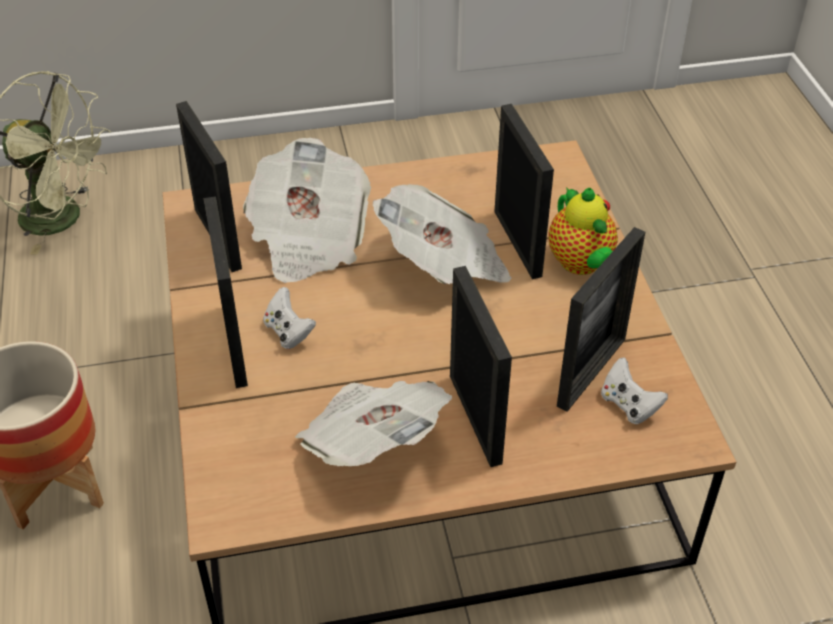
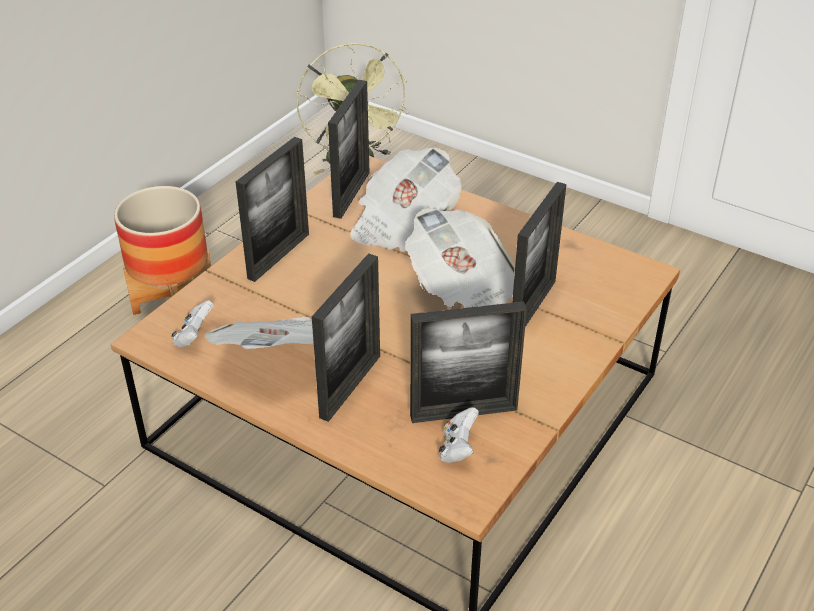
camera: 45 degrees right, 5 degrees down
white game controller [263,287,316,349] -> white game controller moved to [171,300,214,348]
teapot [548,187,618,275] -> none

